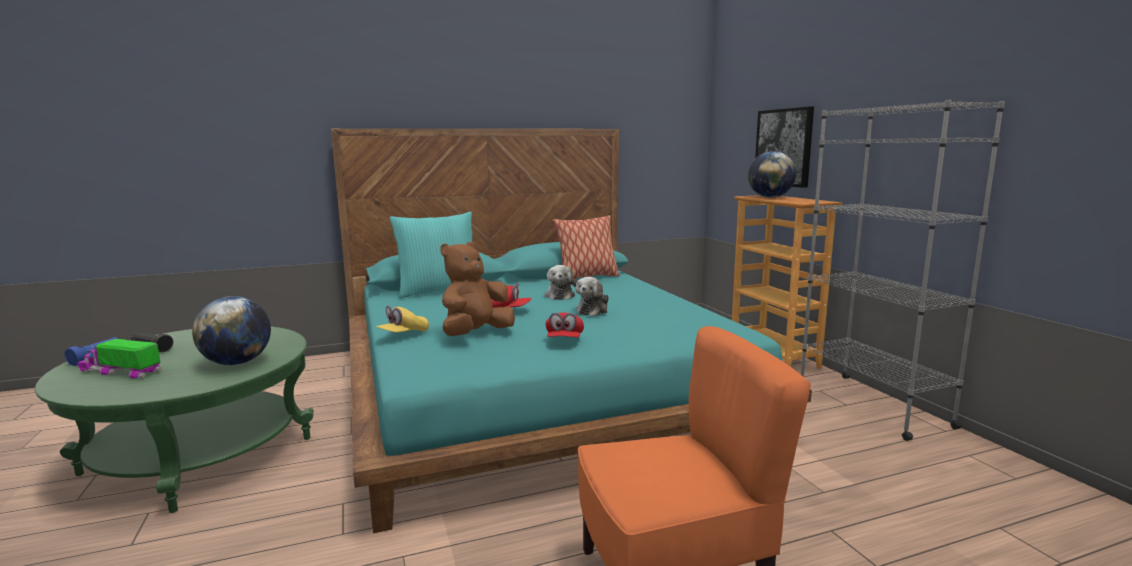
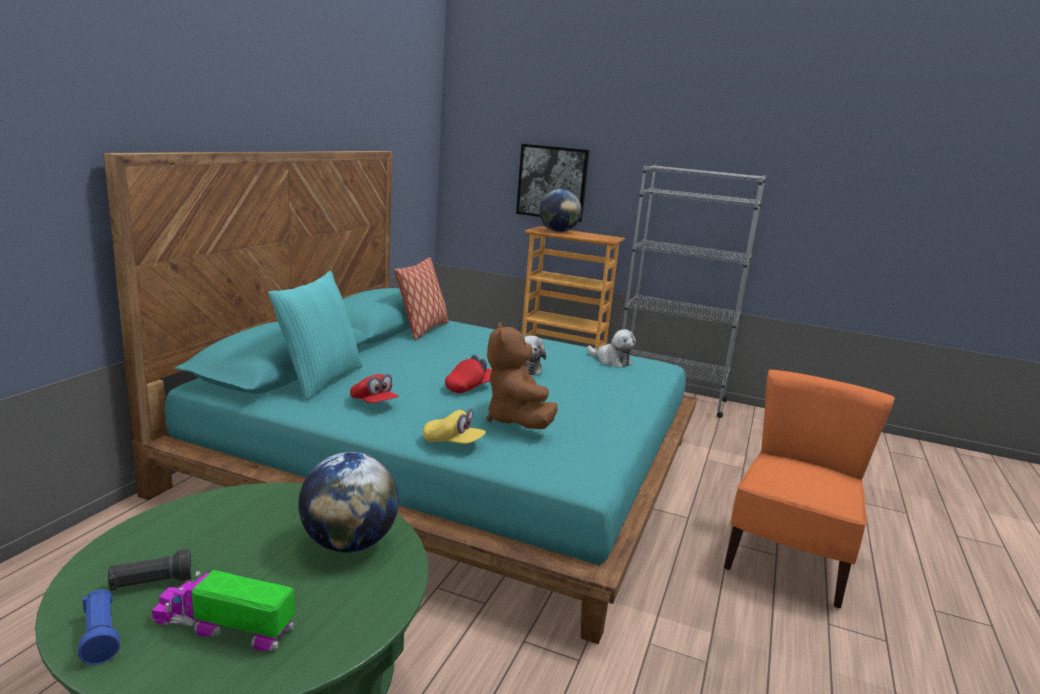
camera: 50 degrees left, 5 degrees up
toy truck [78,339,161,379] -> toy truck turned 45 degrees clockwise [151,570,295,651]
yellow cap [376,306,429,333] -> yellow cap turned 60 degrees counterclockwise [423,408,486,444]
plush toy [544,265,577,300] -> plush toy moved to [587,329,636,367]
red cap [546,312,584,338] -> red cap moved to [350,374,399,403]

